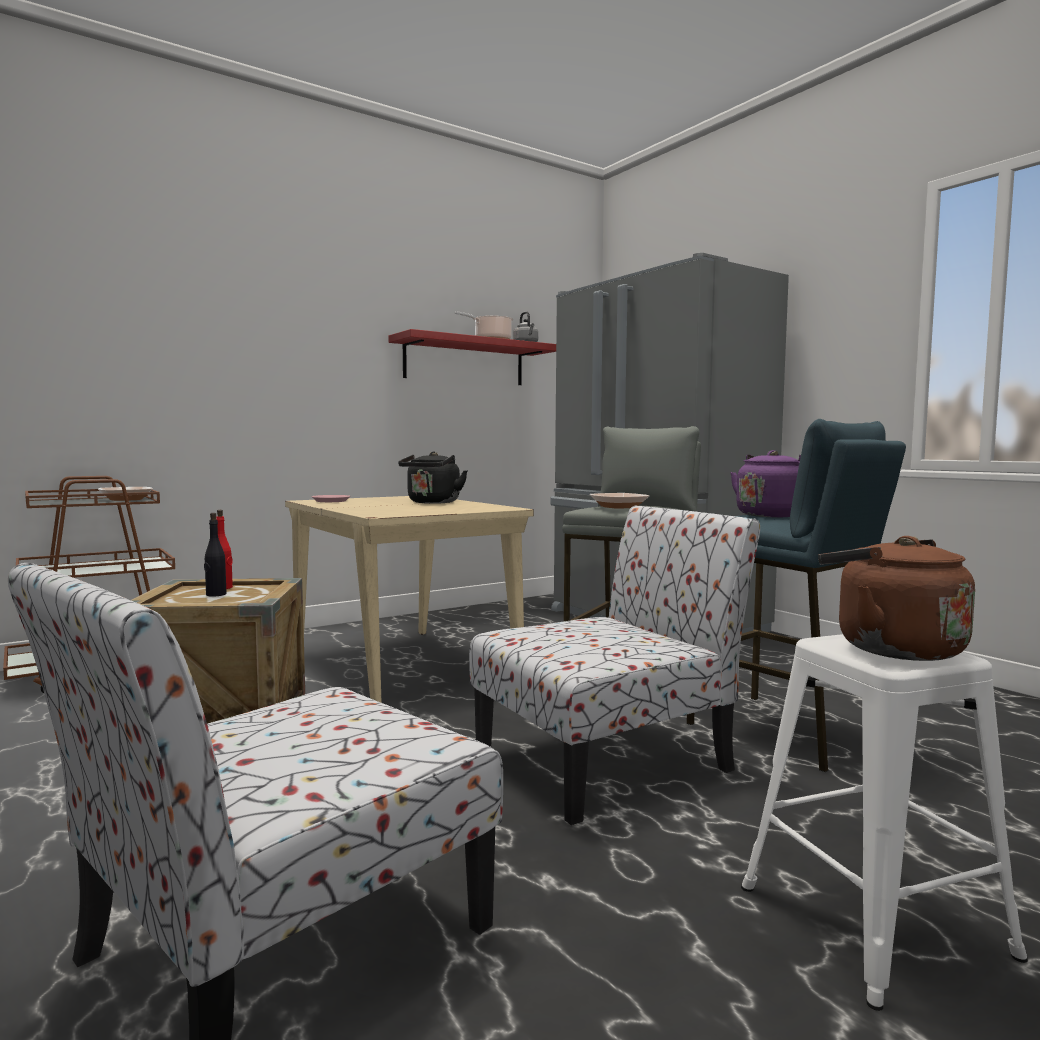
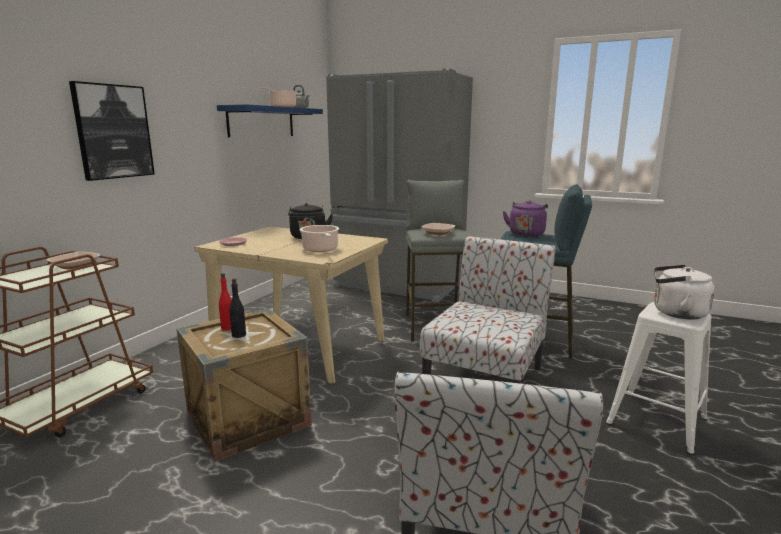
camera: 30 degrees left, 10 degrees up
red shelf [389,329,556,385] -> blue shelf [217,104,323,137]
brown kettle [818,536,975,661] -> white kettle [654,265,715,320]
none -> picture [69,81,155,181]
none -> cooking pot [300,225,339,252]

